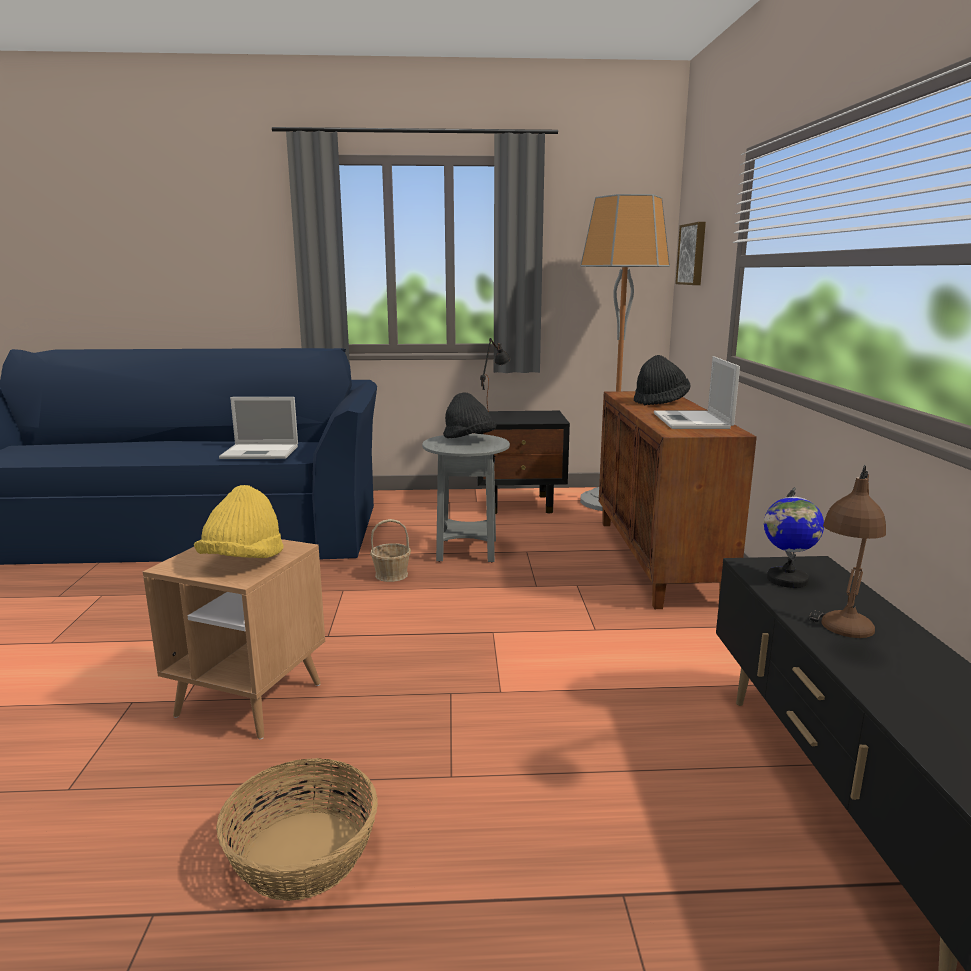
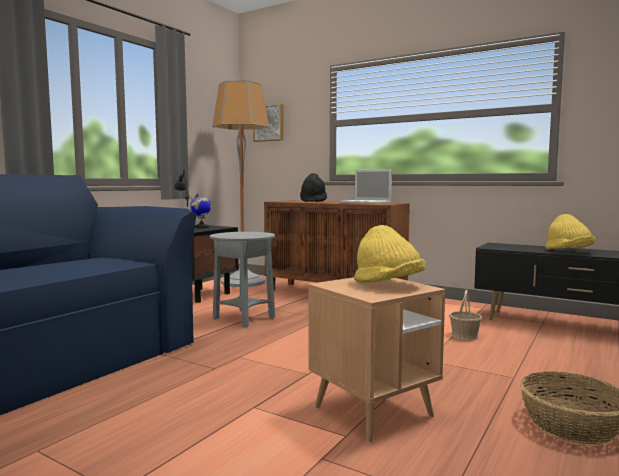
camera: 55 degrees left, 10 degrees down
laptop [219,397,298,459] -> none
basket [370,519,411,582] -> basket moved to [449,290,482,340]
black hat [443,392,497,438] -> none
globe [764,487,824,588] -> globe moved to [190,193,211,228]
brown table lamp [809,465,886,638] -> yellow hat [545,214,596,249]

